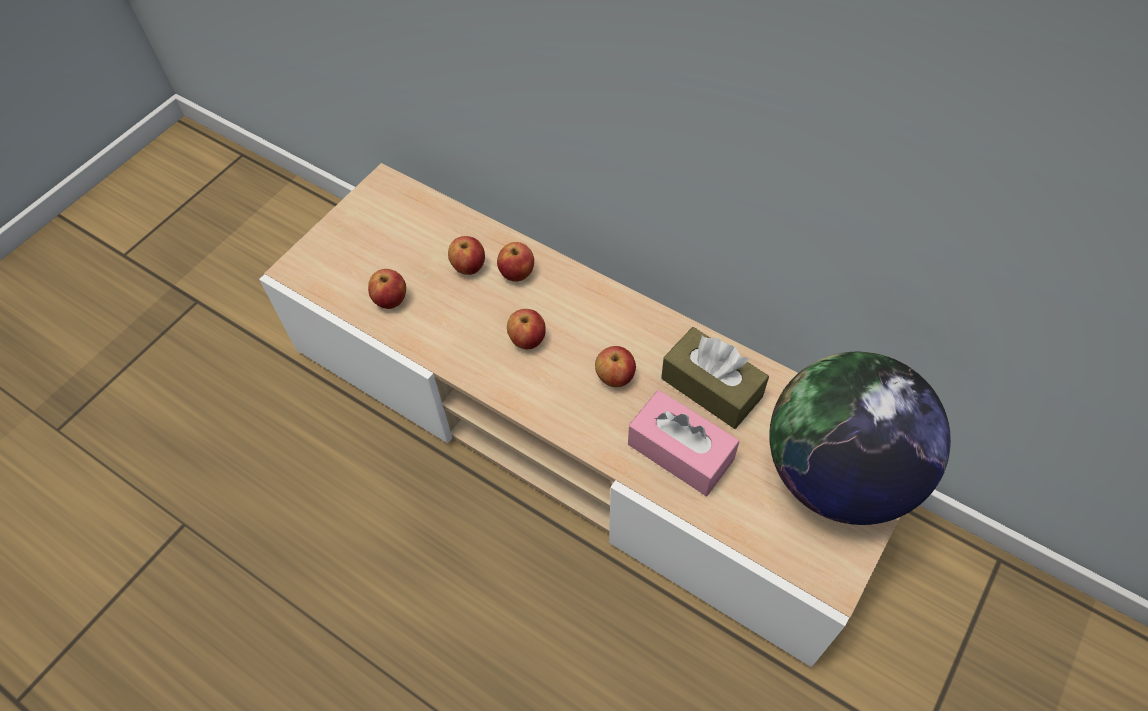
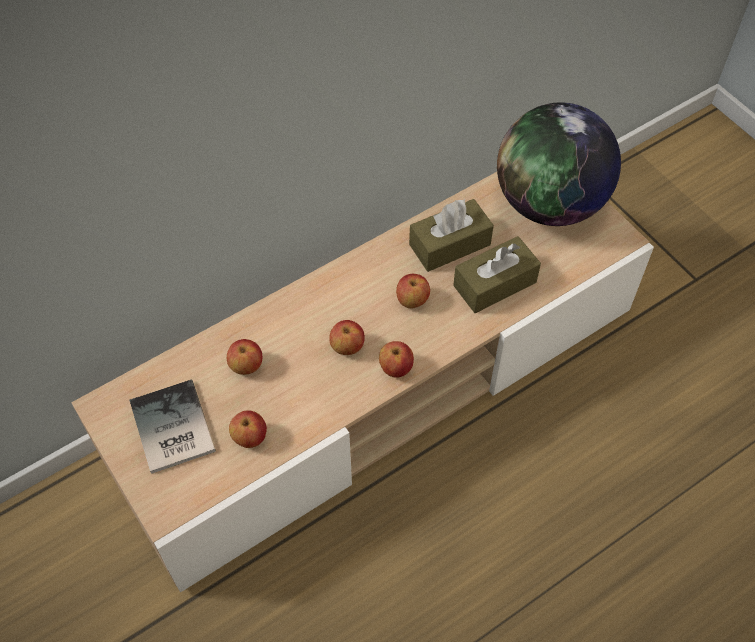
camera: 70 degrees left, 0 degrees up
apple [497,242,534,282] -> apple moved to [379,341,414,378]
pink tissue box [628,390,740,496] -> brown tissue box [453,236,541,313]
none -> book [130,380,216,474]

